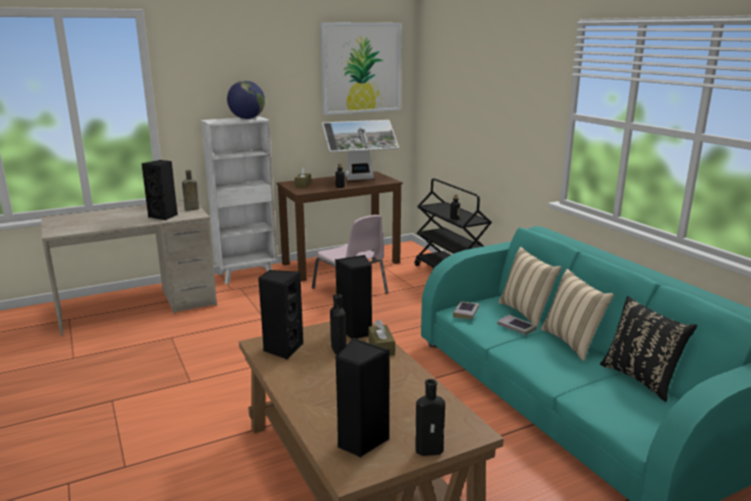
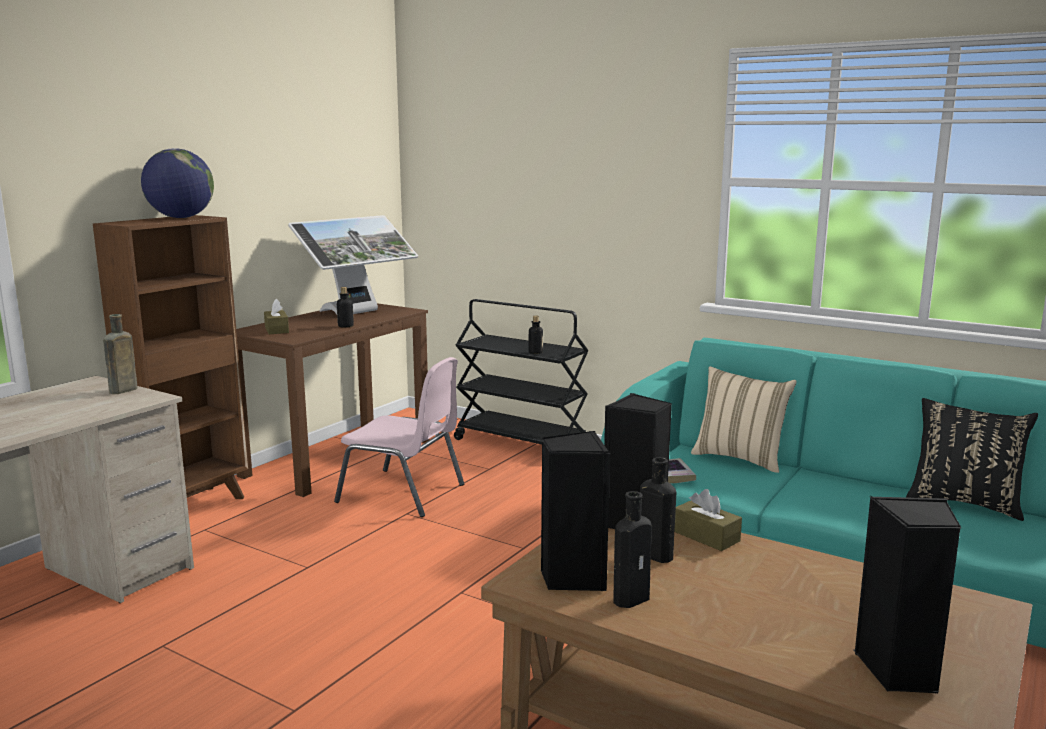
camera: 30 degrees left, 5 degrees down
black speaker [142,160,178,220] -> none
white bookcase [201,116,277,284] -> brown bookcase [93,215,248,499]
picture [321,22,402,115] -> none
black bottle [415,379,445,456] -> black bottle moved to [614,491,651,608]
book [497,314,537,335] -> none
beige pillow [541,269,614,361] -> none

